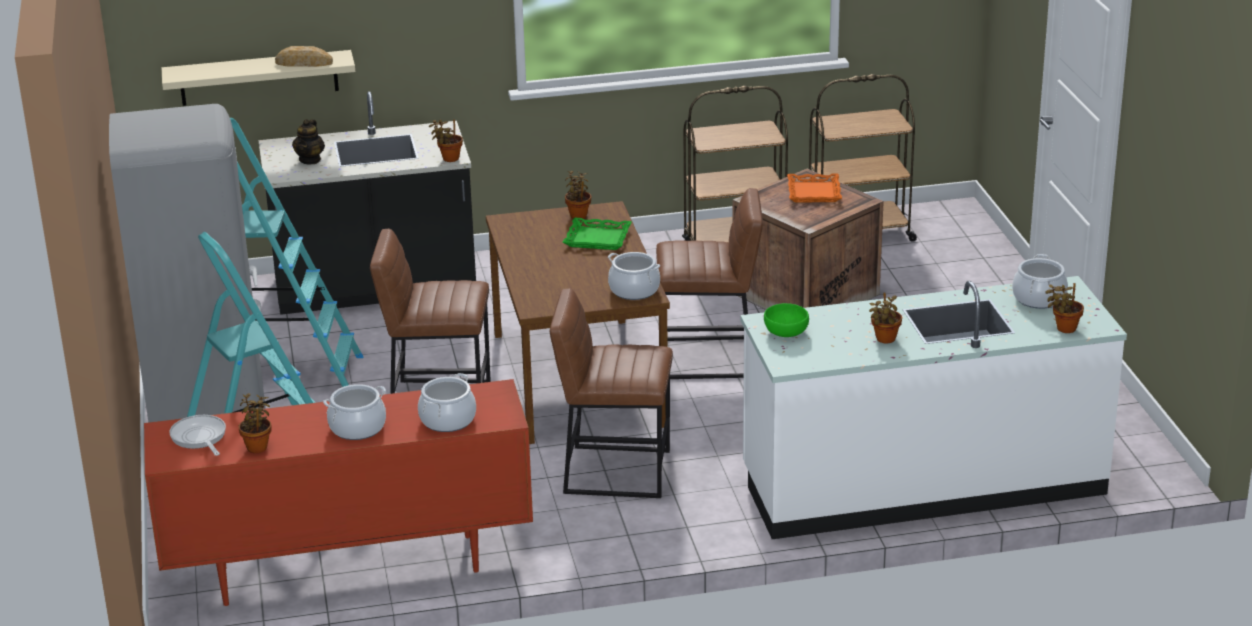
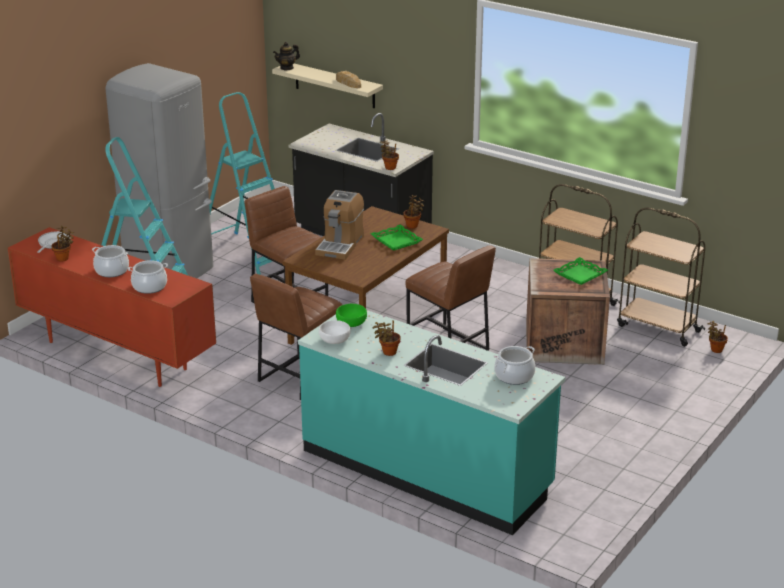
camera: 45 degrees right, 0 degrees up
teapot [292,119,325,165] -> teapot moved to [273,42,300,70]
brown chair [550,288,673,498] -> brown chair turned 105 degrees counterclockwise [250,274,342,400]
cooking pot [608,252,660,300] -> none
white counter [741,276,1127,539] -> turquoise counter [298,310,565,535]
orange tray [787,174,842,202] -> green tray [553,257,608,285]
potted plant [1045,283,1084,333] -> potted plant moved to [708,321,728,353]
none -> coffee machine [315,190,364,260]
none -> white bowl [319,320,351,344]

